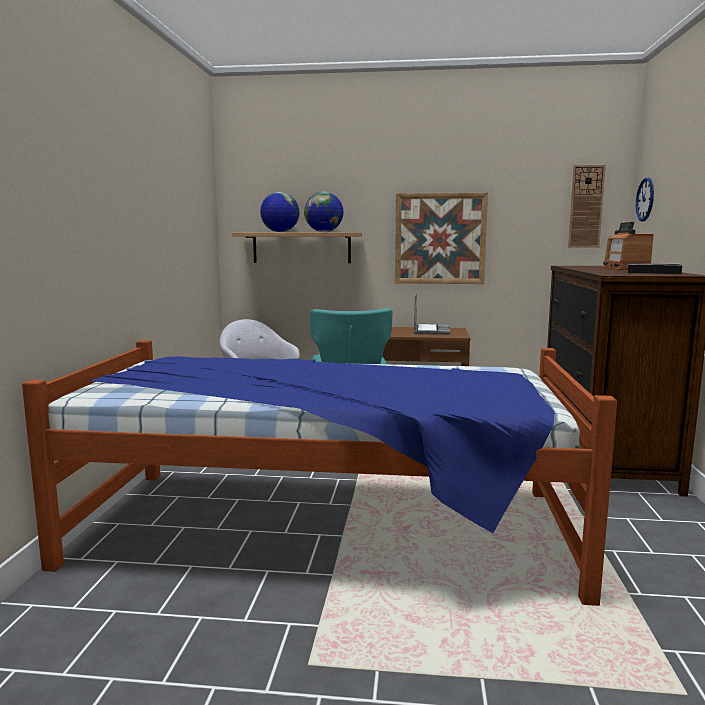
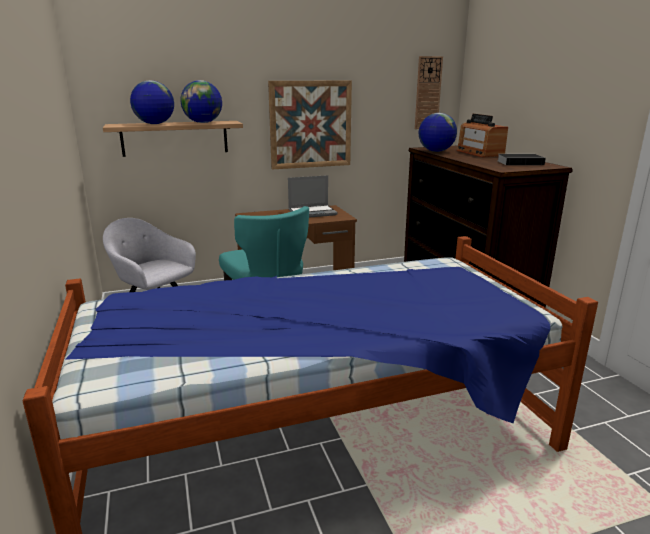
camera: 25 degrees left, 10 degrees up
laptop [414,292,450,335] -> laptop turned 90 degrees clockwise [288,175,338,218]
wall clock [636,177,654,222] -> none
none -> globe [419,113,457,152]

